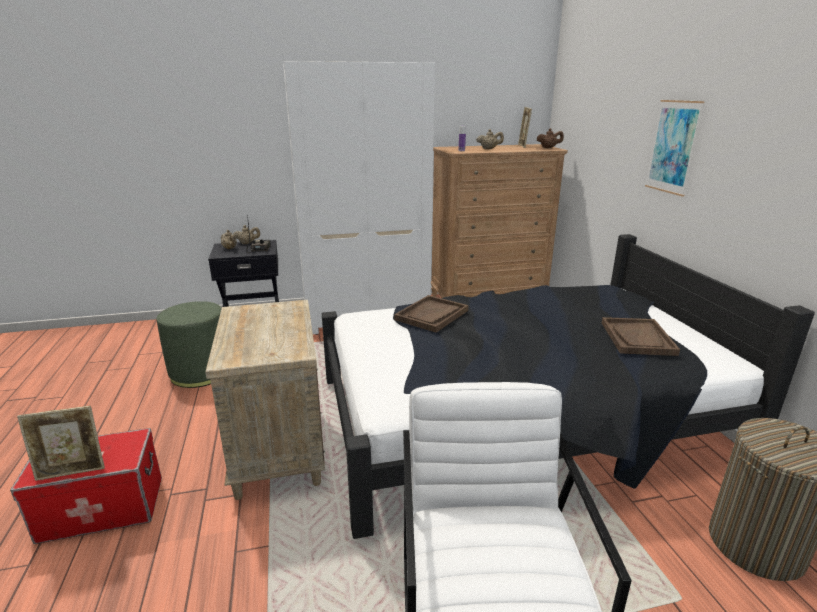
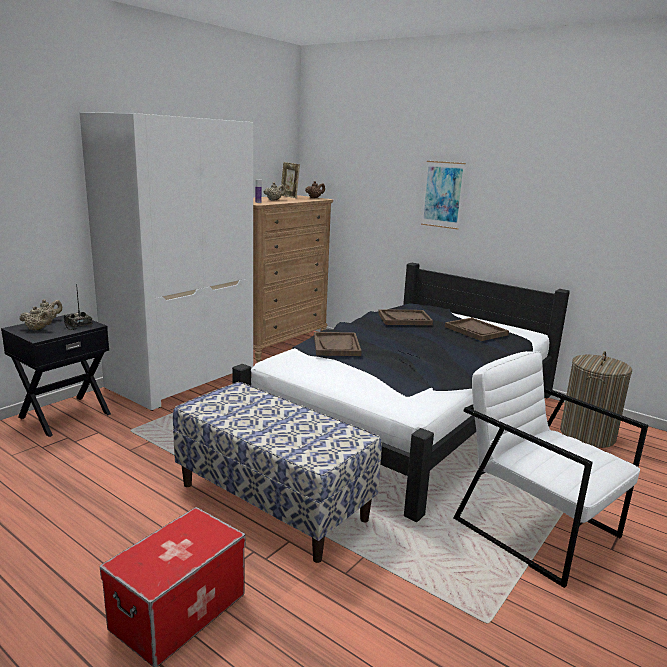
camera: 40 degrees left, 5 degrees down
picture frame [17,406,105,481] -> none
green ottoman [157,301,222,388] -> none
beige nightstand [205,300,325,500] -> bench [173,382,382,563]
none -> brown tray [378,309,433,325]

